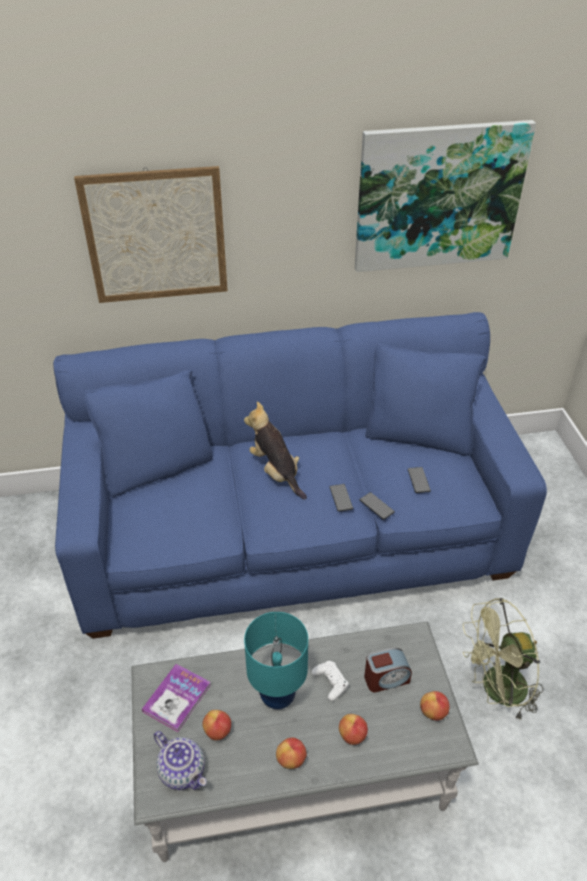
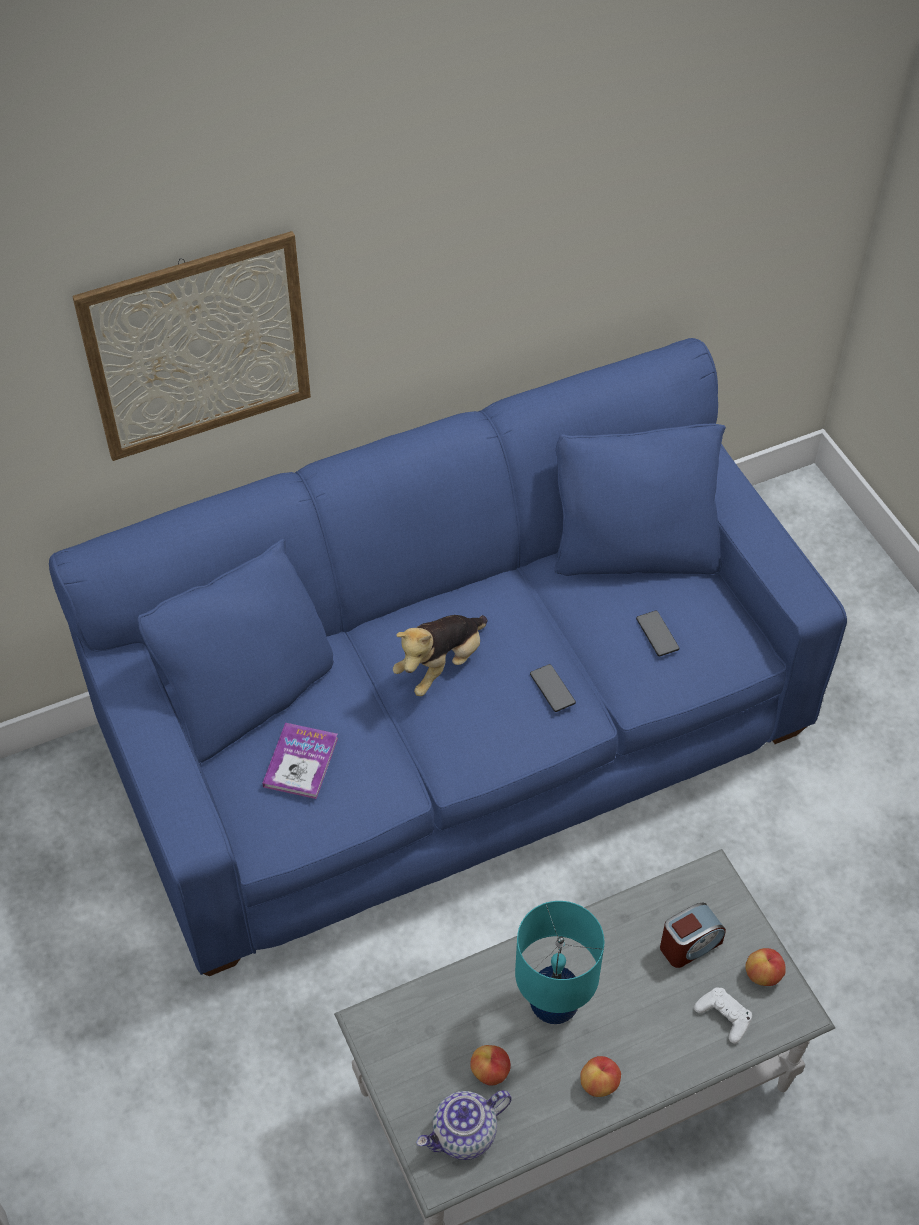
camera: 15 degrees left, 10 degrees up
book [142,664,211,732] -> book moved to [262,723,338,799]
teapot [154,731,206,790] -> teapot turned 120 degrees clockwise [416,1090,512,1160]
plush toy [244,401,307,500] -> plush toy turned 90 degrees counterclockwise [393,615,488,696]
white game controller [311,661,349,701] -> white game controller moved to [694,987,752,1043]
apple [339,714,368,745] -> none
picture [355,120,536,272] -> none
phone [360,492,395,520] -> none
green fan [463,598,543,722] -> none

